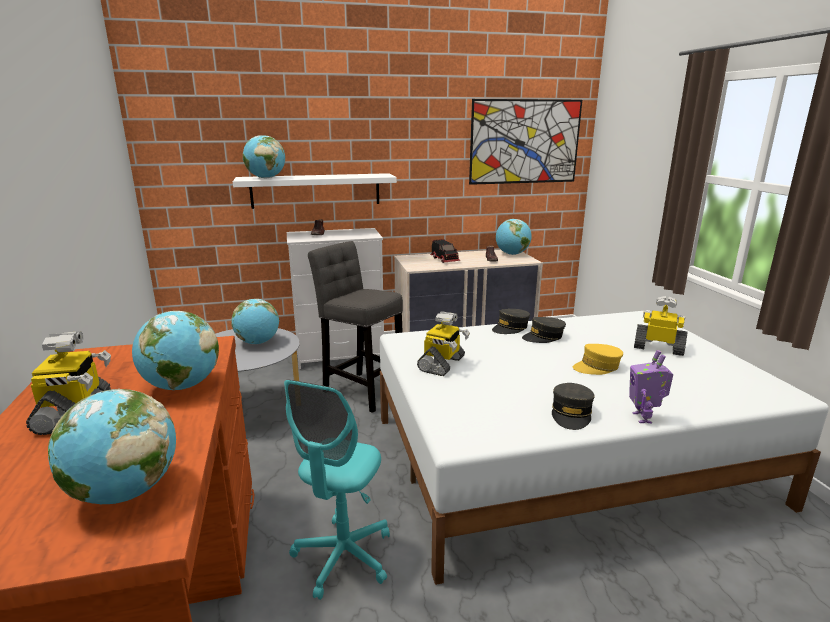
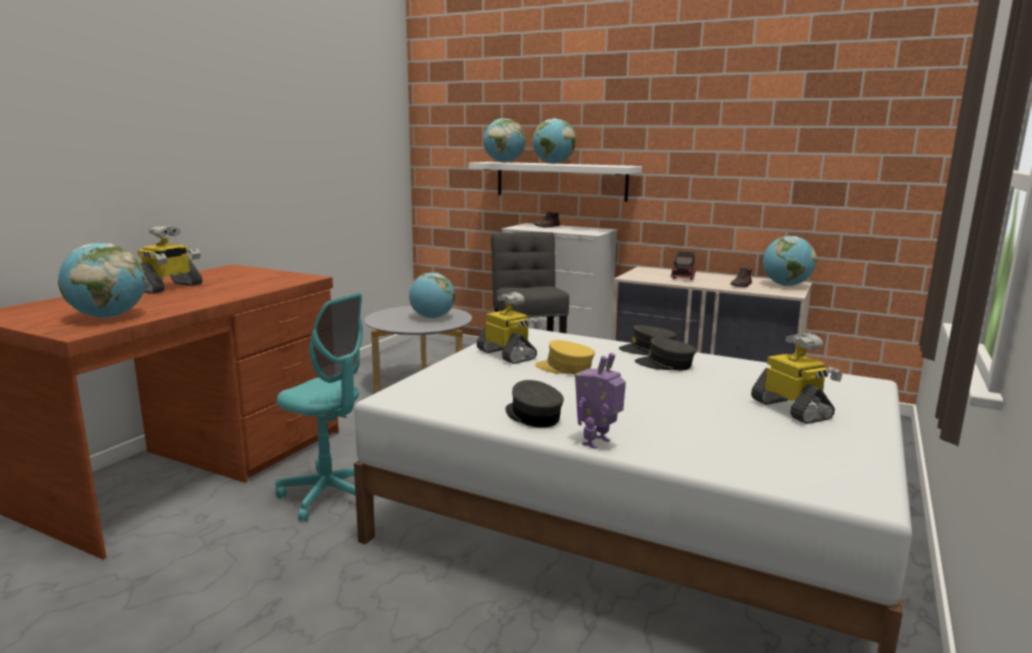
camera: 40 degrees right, 5 degrees down
globe [132,311,219,390] -> globe moved to [533,118,576,164]
turquoise office chair [284,380,390,600] -> turquoise office chair turned 120 degrees counterclockwise [276,293,363,521]
toy robot [417,311,470,376] -> toy robot turned 105 degrees counterclockwise [476,292,541,364]
picture [469,99,582,185] -> none
grey cap [552,383,594,430] -> grey cap turned 90 degrees clockwise [505,380,564,428]
yellow cap [573,344,623,375] -> yellow cap moved to [535,340,595,374]

